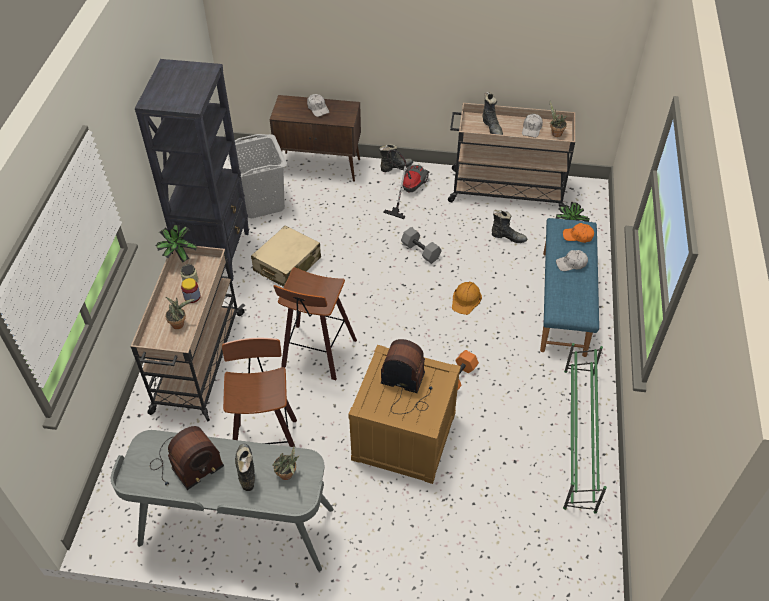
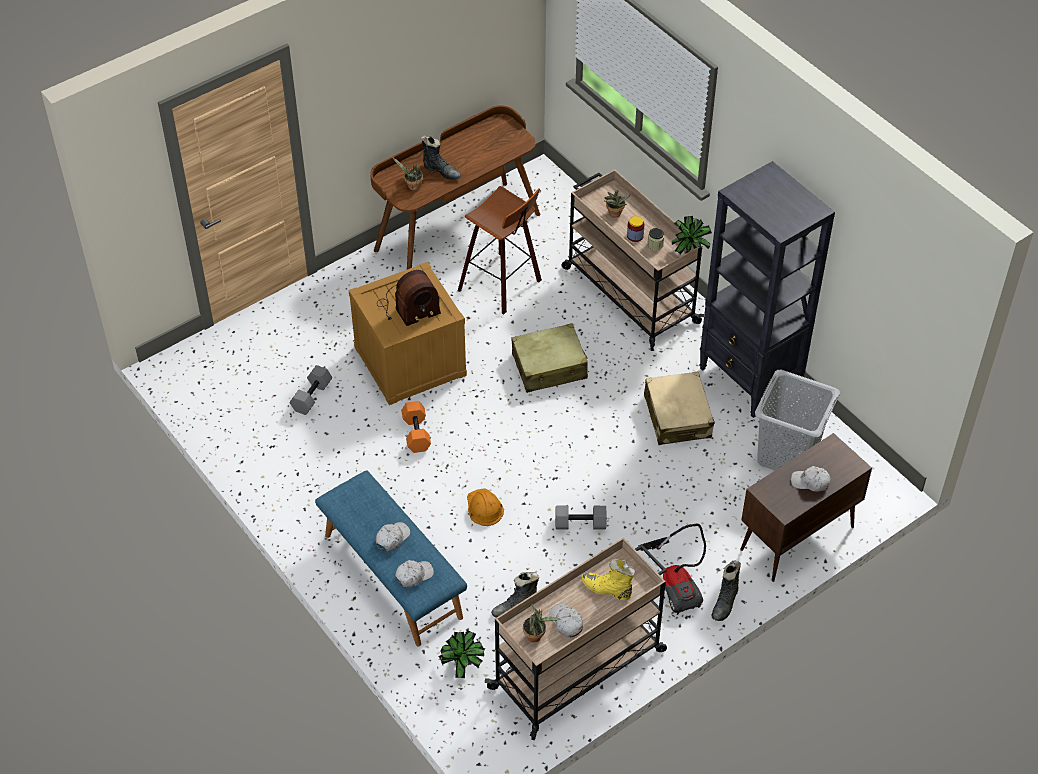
camera: 135 degrees right, 0 degrees up
grey desk [111,430,334,571] -> brown desk [370,105,541,269]
radio [150,426,224,490] -> none
stool [273,267,357,380] -> beige suitcase [512,323,588,393]
black boot [483,92,503,135] -> yellow boot [582,559,635,600]
orange cap [563,223,594,243] -> white cap [395,560,434,587]
green shoe rack [563,343,607,514] -> none
none -> grey dumbbell [289,365,332,415]

